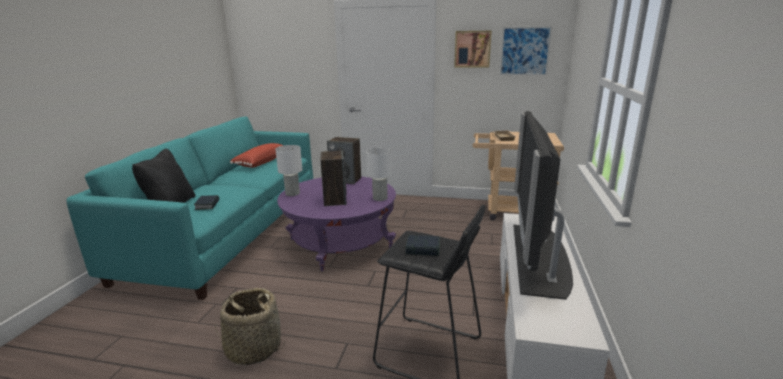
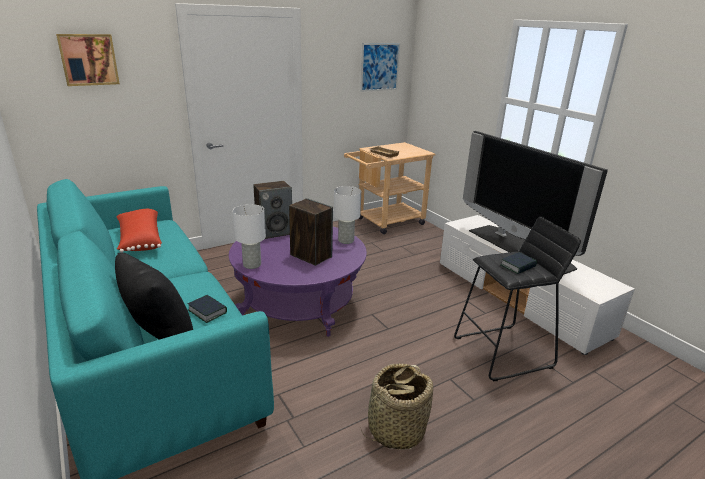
camera: 45 degrees left, 5 degrees up
picture [454,31,492,67] -> picture moved to [56,34,120,86]

